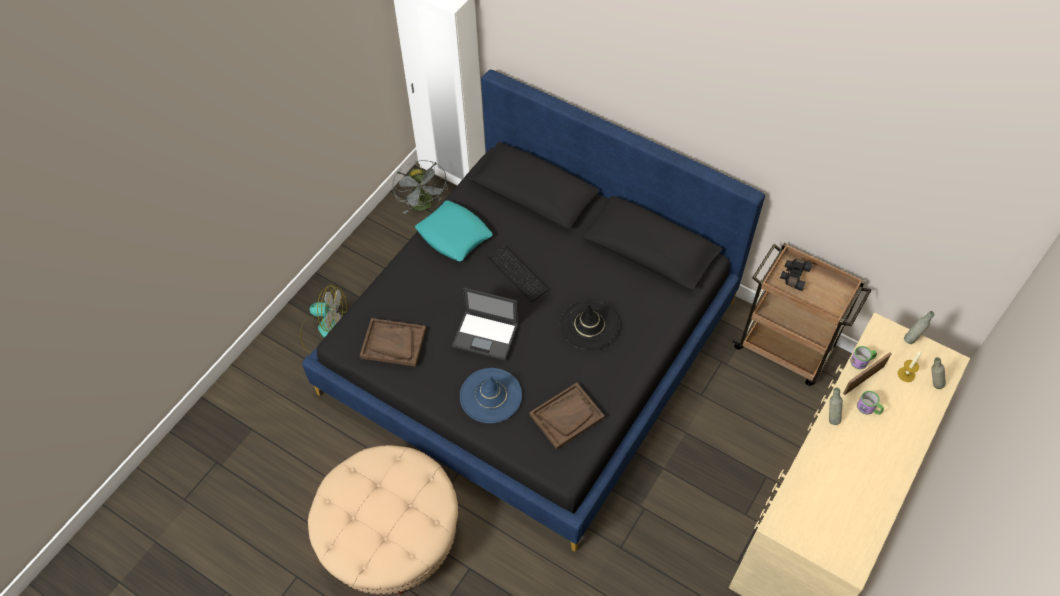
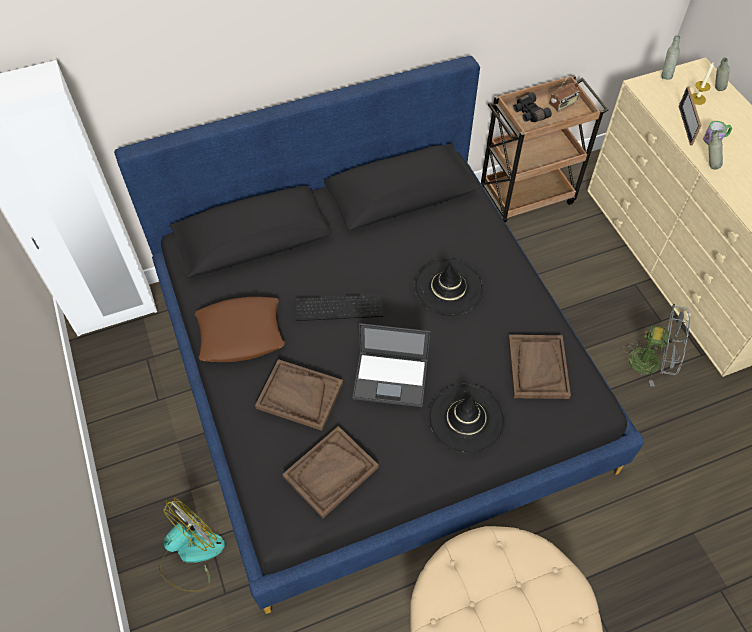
camera: 55 degrees left, 0 degrees up
grey fan [392,160,448,214] -> grey fan moved to [621,304,690,387]
turquoise pillow [415,200,493,261] -> brown pillow [195,297,285,362]
laptop [452,288,518,360] -> laptop turned 45 degrees clockwise [353,323,430,407]
blue hat [460,368,522,423] -> black hat [428,384,505,454]
mug [850,346,877,369] -> none
none -> brown tray [255,359,343,431]
none -> radio [549,75,580,112]

